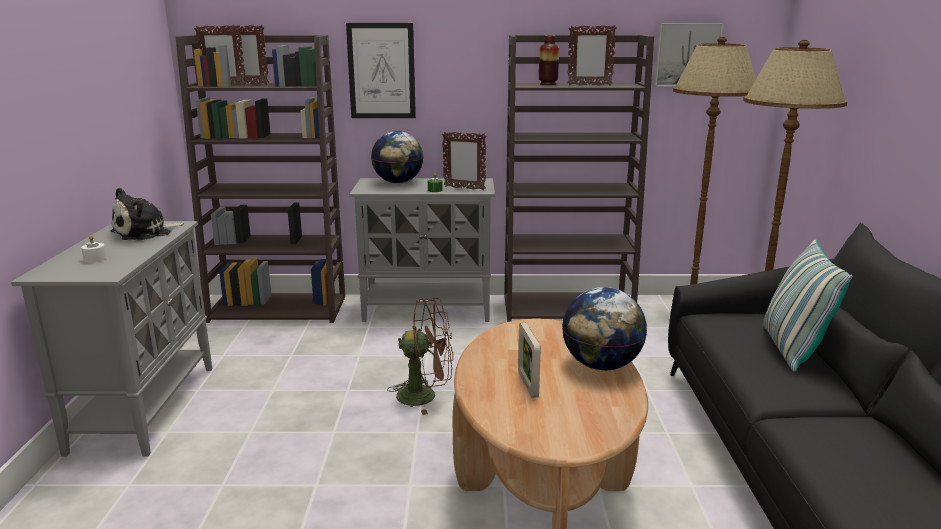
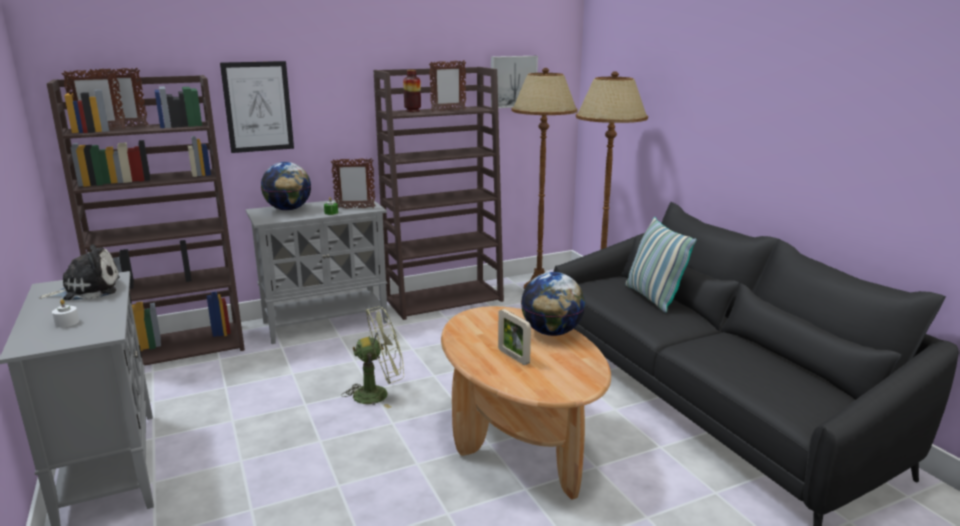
camera: 25 degrees left, 0 degrees up
plush toy [111,188,184,241] -> plush toy turned 135 degrees counterclockwise [39,244,120,300]
brown fan [387,298,453,415] -> green fan [341,306,404,409]

